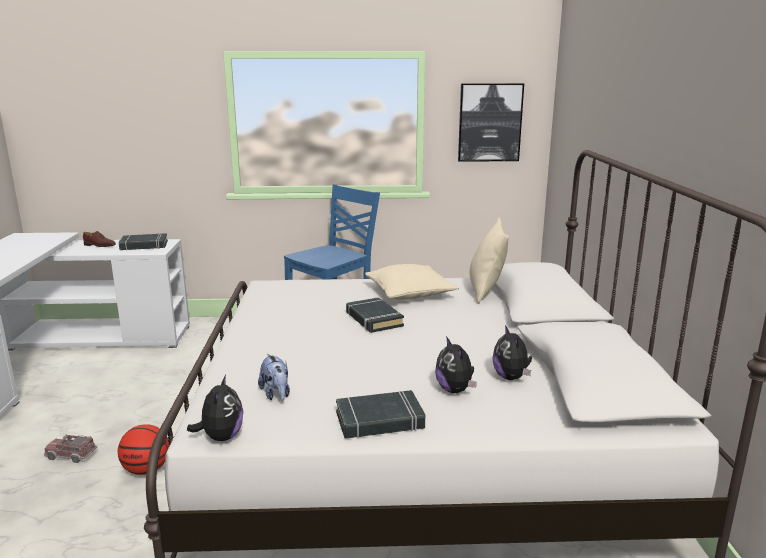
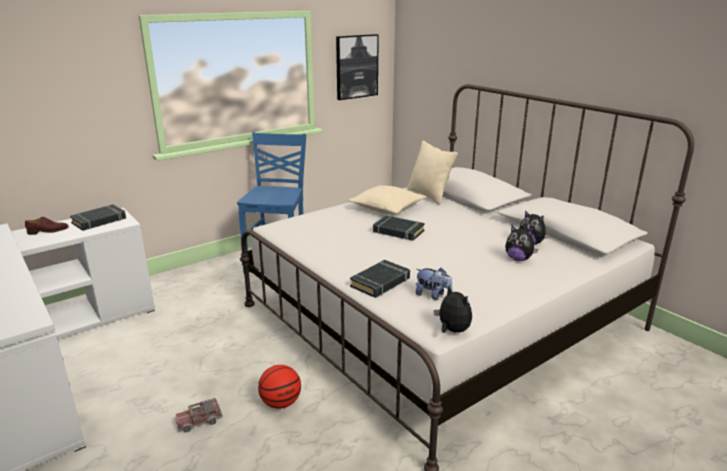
camera: 35 degrees left, 5 degrees up
black book [336,390,425,439] -> black book moved to [350,260,410,298]

